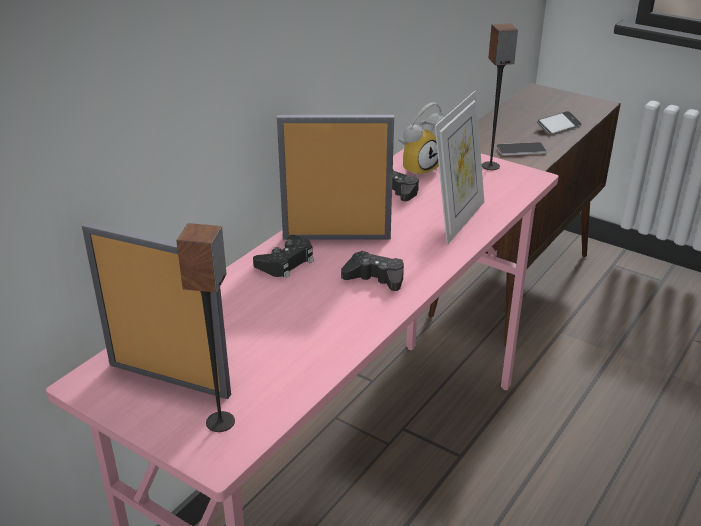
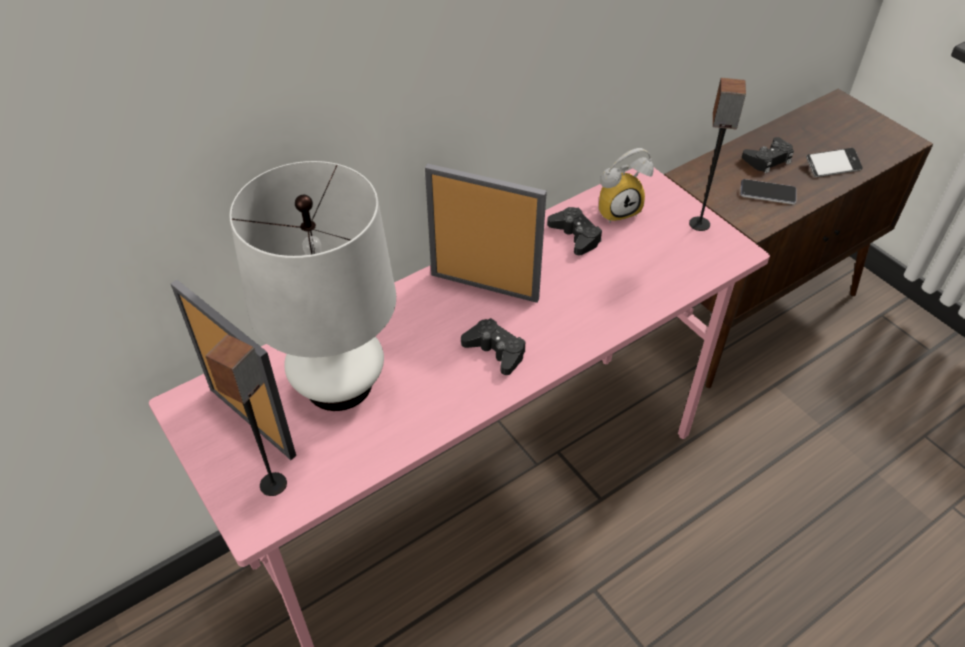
camera: 20 degrees right, 15 degrees up
black game controller [253,235,314,279] -> black game controller moved to [742,137,794,173]
picture frame [435,91,484,245] -> none
none -> white table lamp [229,161,396,411]

